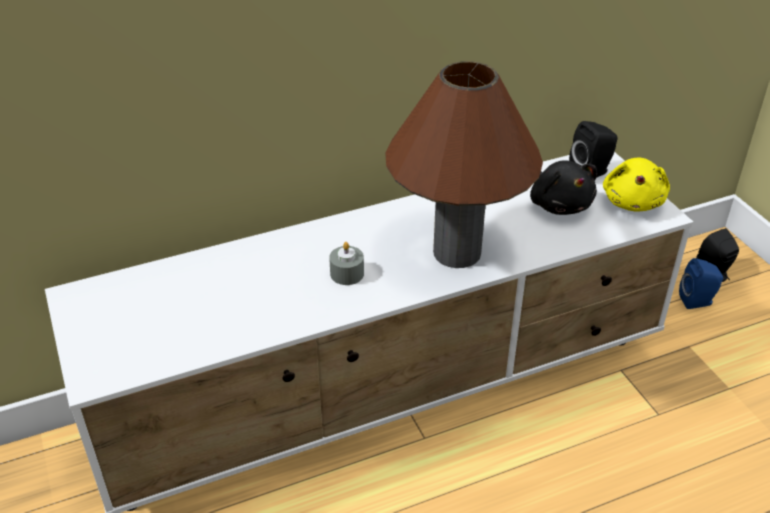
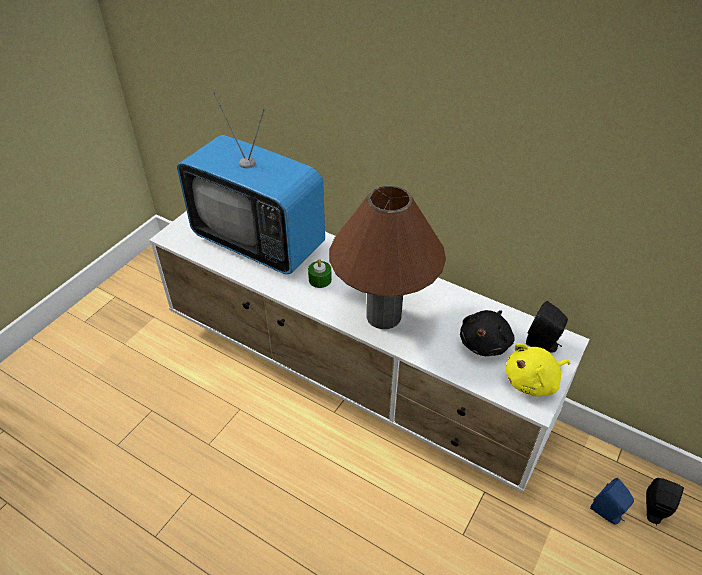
camera: 55 degrees right, 5 degrees up
grey candle [329,242,364,285] -> green candle [308,259,332,288]
none -> television [177,92,325,274]

